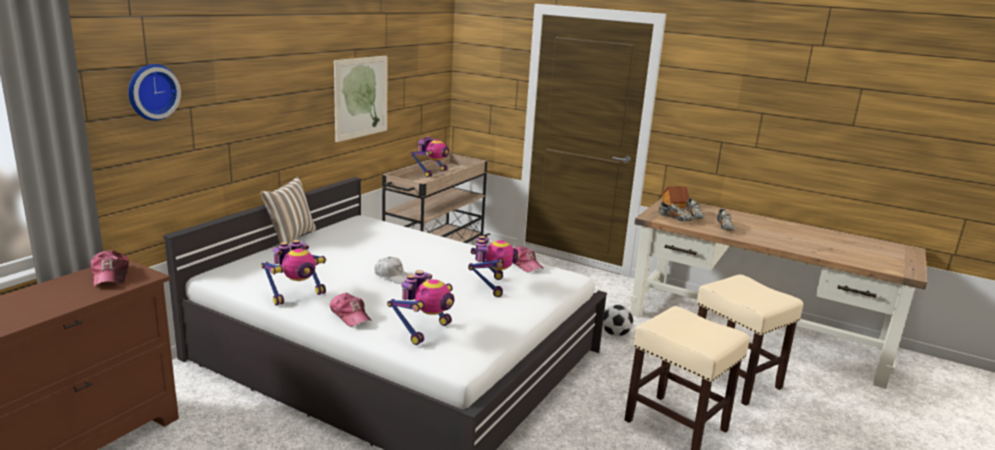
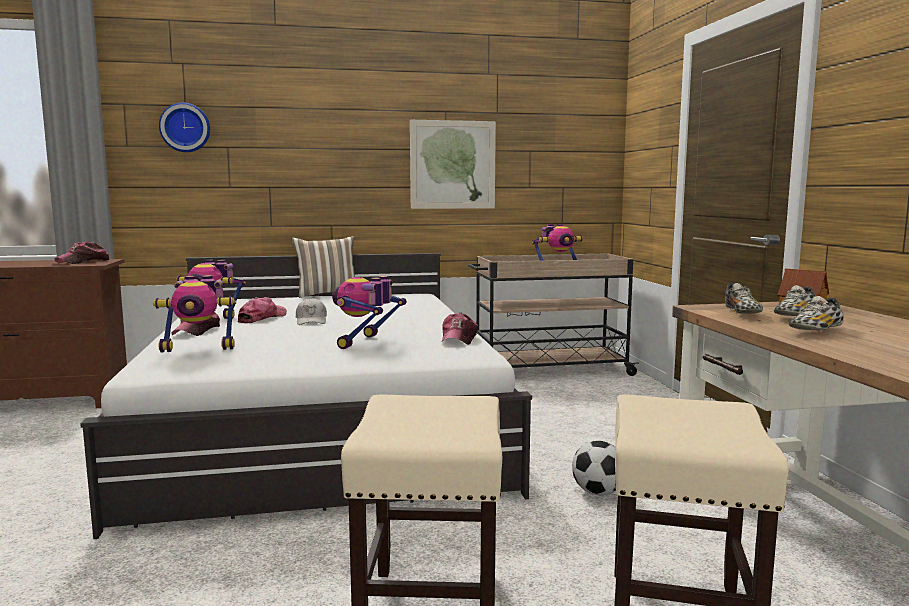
camera: 50 degrees right, 10 degrees down
toy robot [468,236,519,297] -> toy robot turned 150 degrees clockwise [332,276,407,349]
none -> cap [237,297,287,323]

